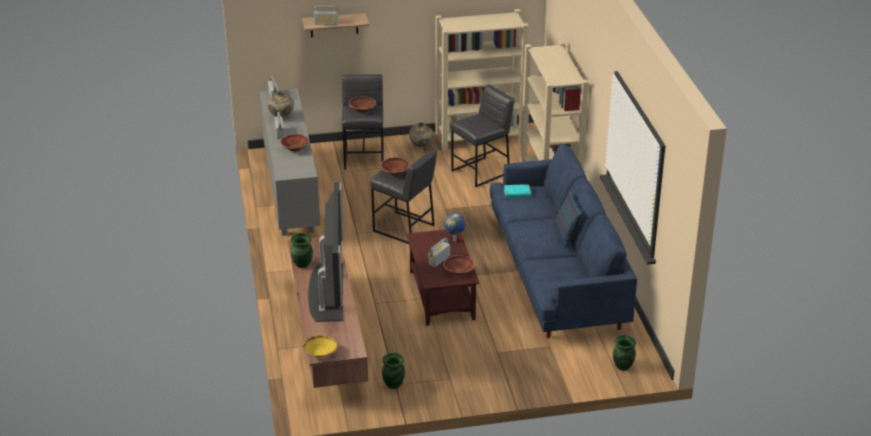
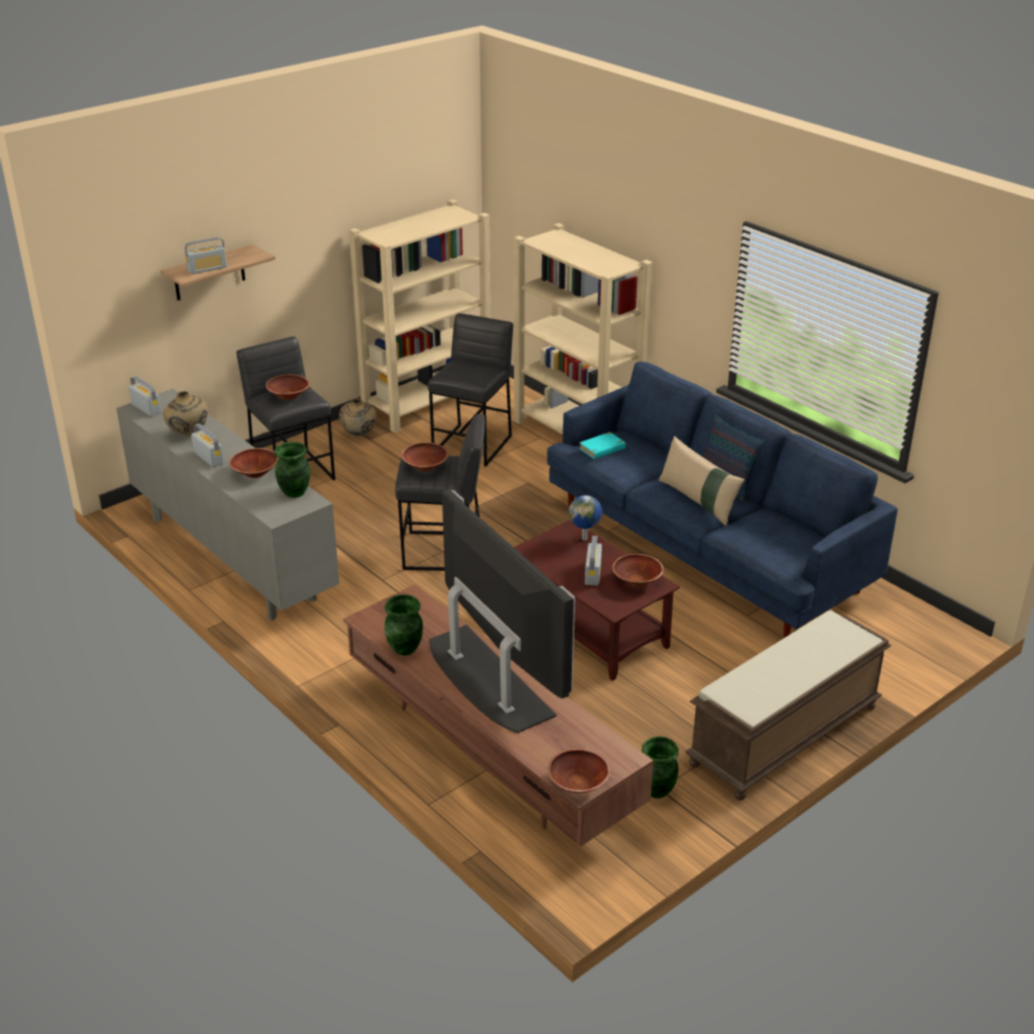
camera: 30 degrees left, 0 degrees up
yellow bowl [303,335,338,358] -> brown bowl [548,749,610,793]
green vase [613,335,636,371] -> green vase moved to [274,442,310,498]
none -> beige pillow [659,436,745,526]
none -> brown bench [685,610,891,800]

